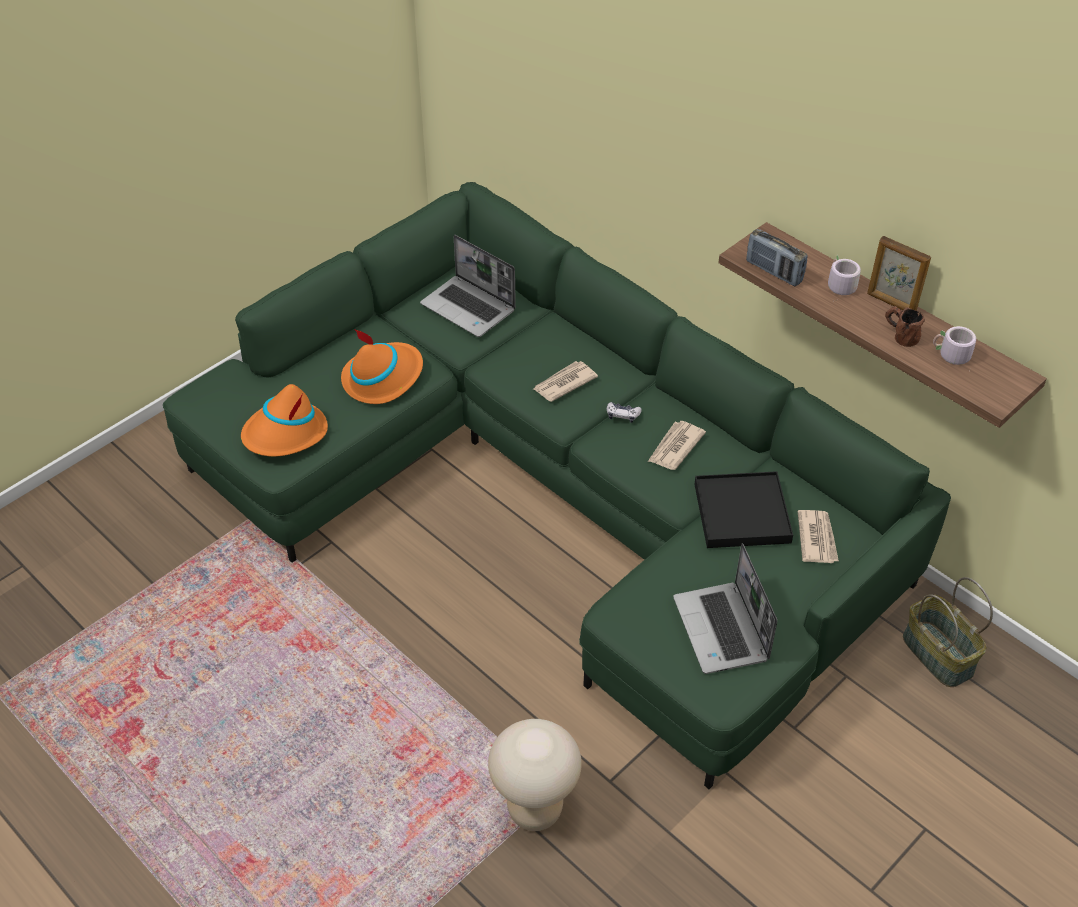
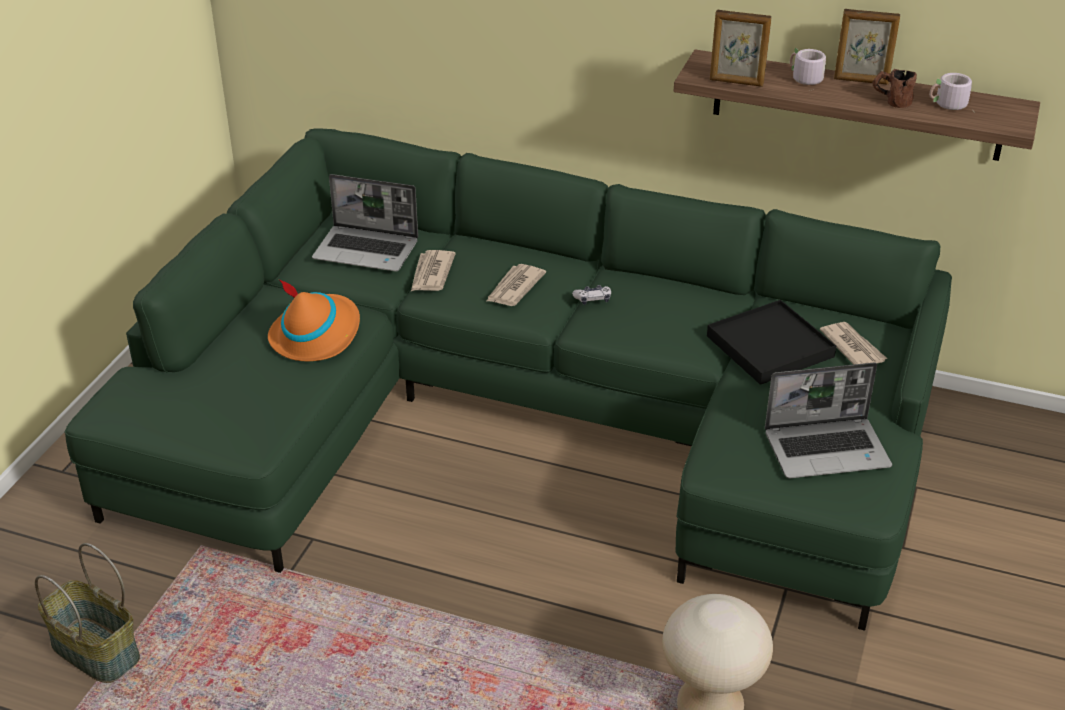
camera: 25 degrees left, 10 degrees down
orange hat [241,384,328,457] -> none
newspaper [648,421,706,470] -> newspaper moved to [411,250,456,291]
laptop [673,543,777,674] -> laptop turned 60 degrees counterclockwise [765,363,892,479]
radio [746,229,808,286] -> picture frame [710,10,772,87]
basket [903,577,993,687] -> basket moved to [35,543,140,683]

